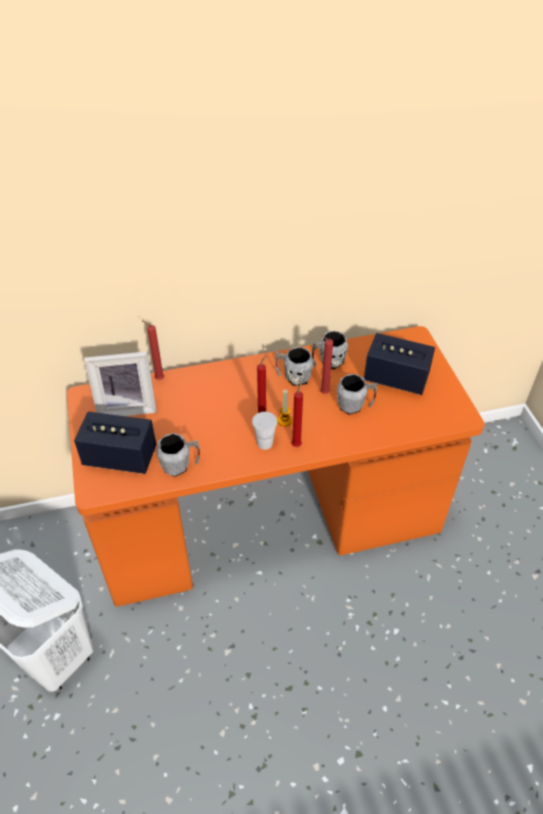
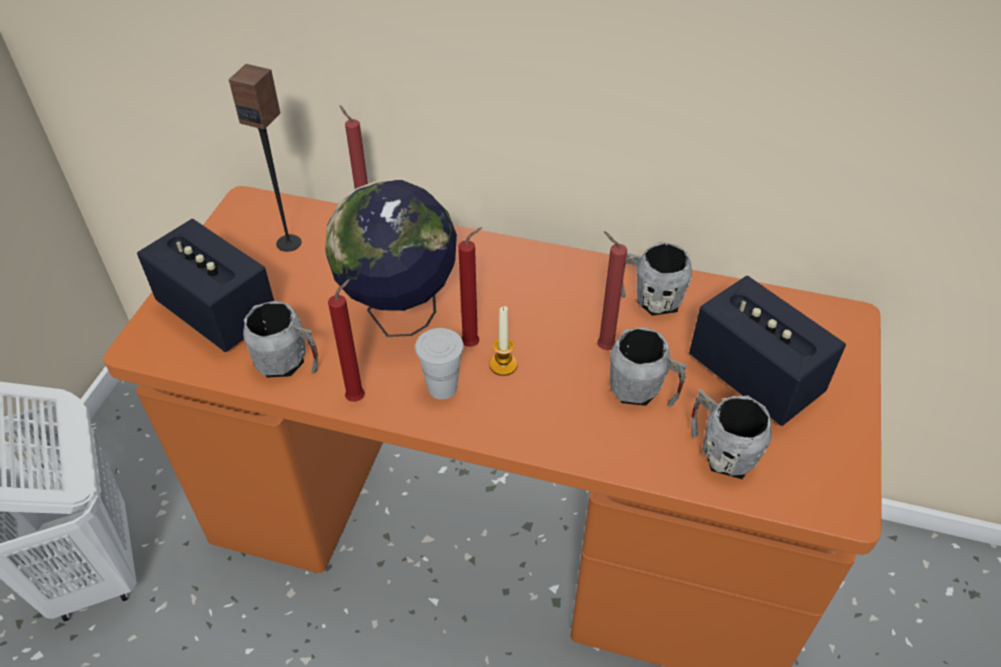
camera: 30 degrees right, 0 degrees up
picture frame [84,351,157,416] -> speaker [229,64,301,252]
grey mug [275,347,313,386] -> grey mug moved to [691,389,772,479]
red candle [291,382,303,447] -> red candle moved to [328,279,365,402]
none -> globe [325,180,457,337]

